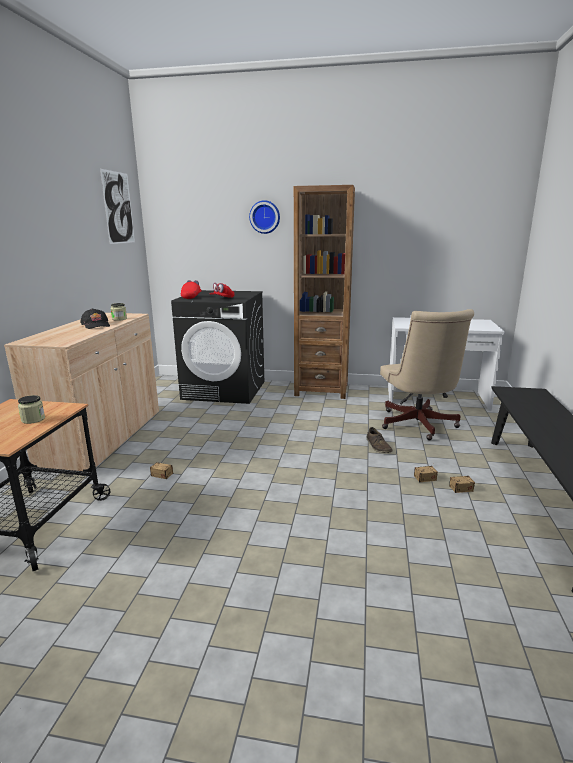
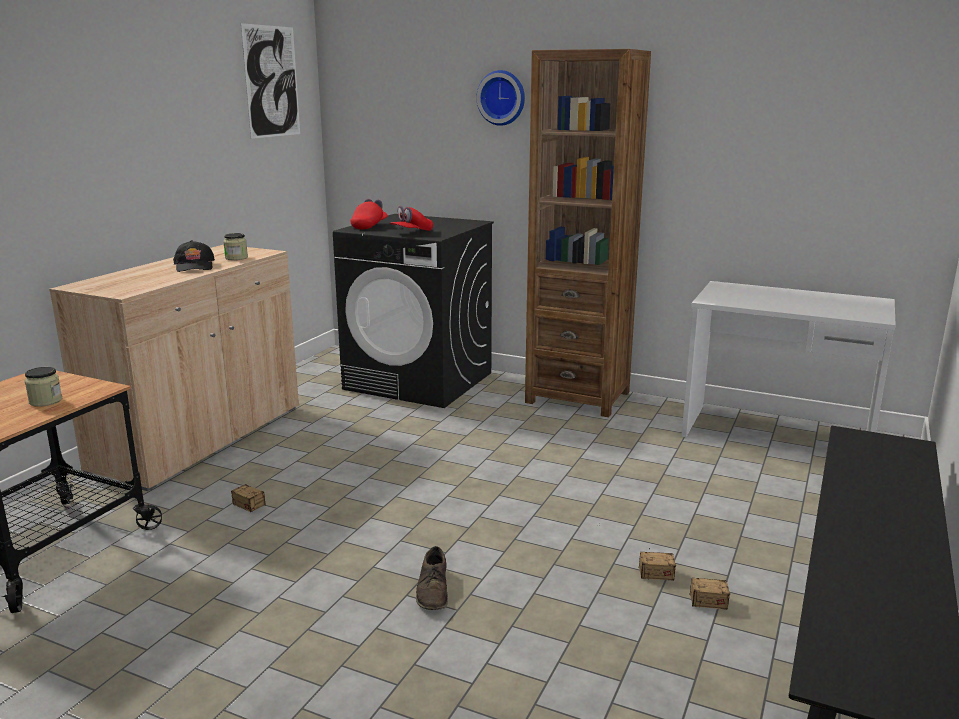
camera: 15 degrees right, 0 degrees up
brown shoe [366,427,392,453] -> brown shoe moved to [415,546,448,610]
beige office chair [380,309,474,440] -> none

